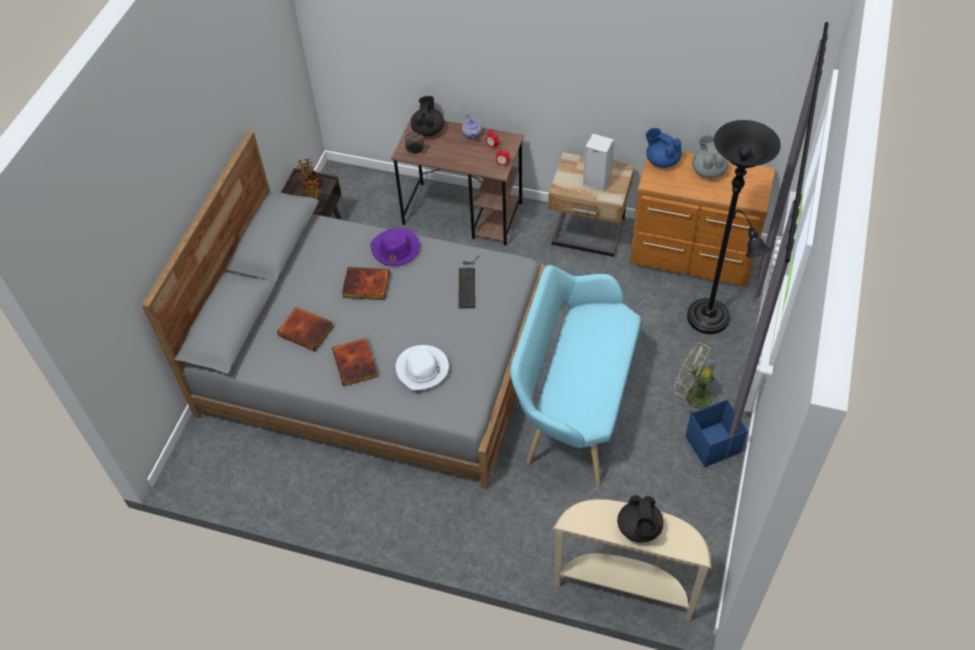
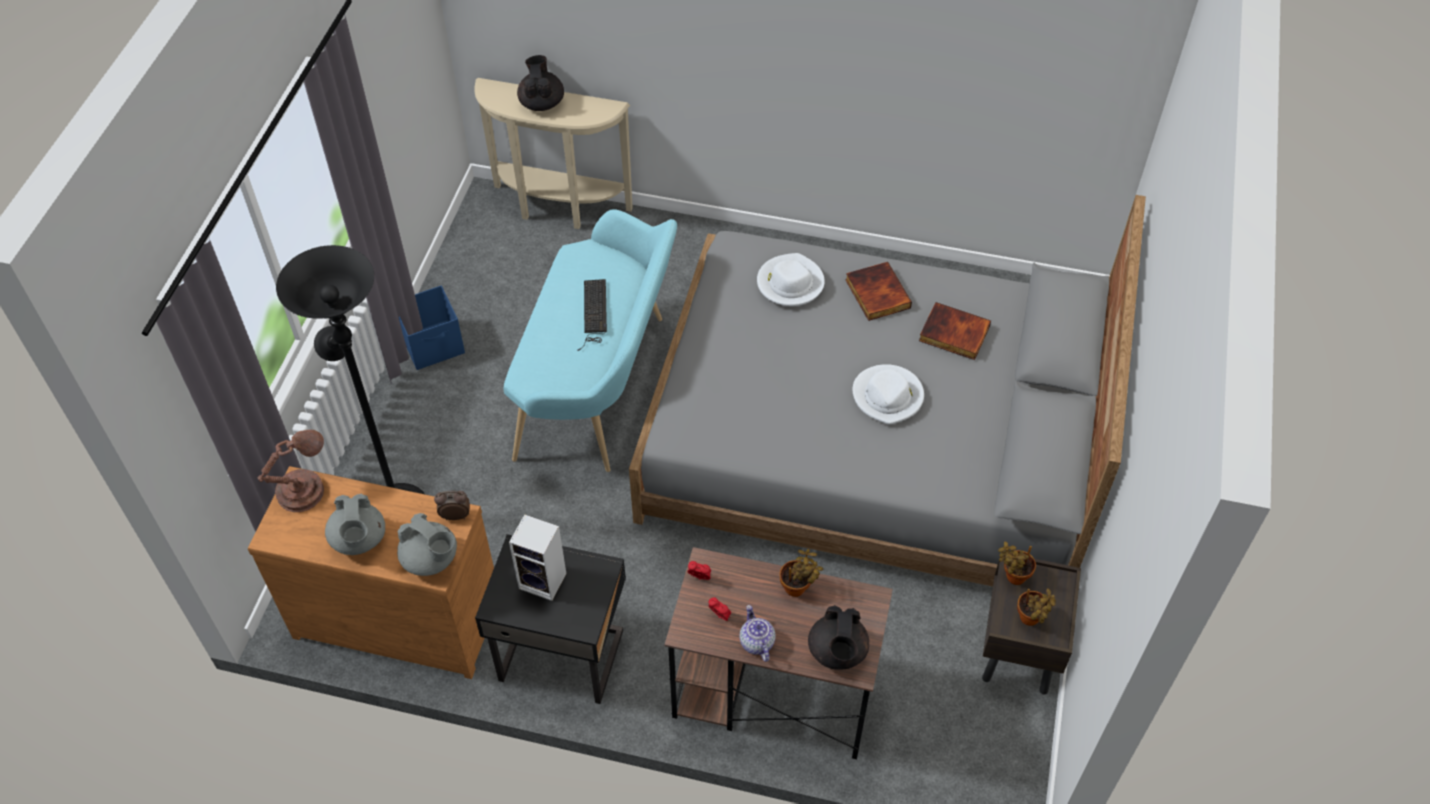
camera: 175 degrees right, 0 degrees up
book [342,267,390,300] -> white hat [853,364,924,424]
purple hat [370,228,420,266] -> none
alarm clock [405,132,424,154] -> alarm clock moved to [434,491,470,520]
keyboard [459,256,480,309] -> keyboard moved to [577,279,607,351]
beige nightstand [548,152,634,257] -> black nightstand [475,534,626,704]
blue teapot [646,128,682,168] -> grey teapot [397,513,457,576]
green fan [674,342,715,414] -> none
none -> brown table lamp [258,430,324,512]
none -> potted plant [779,549,823,597]

